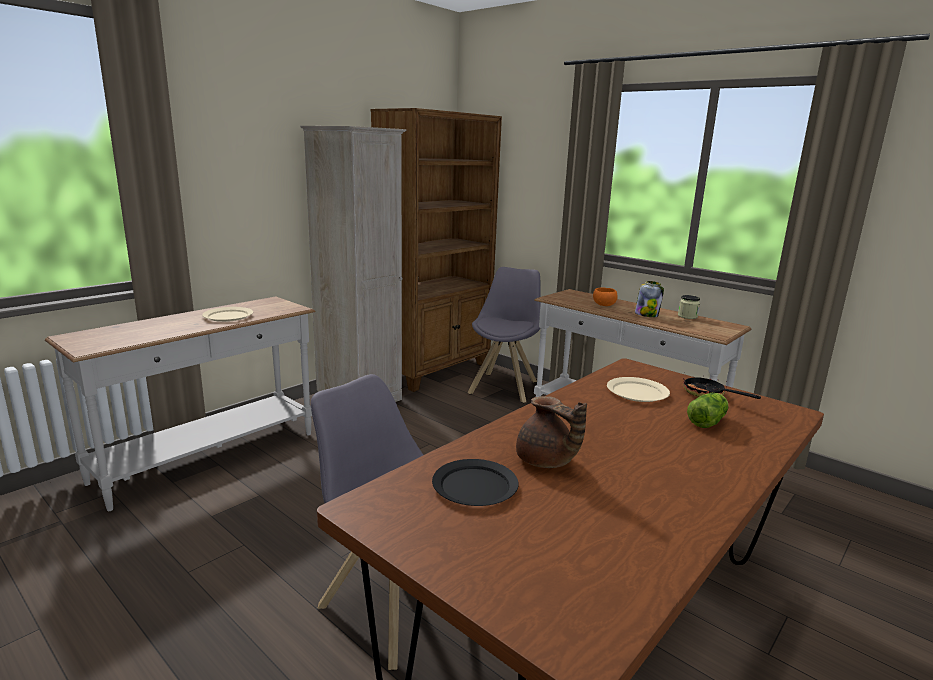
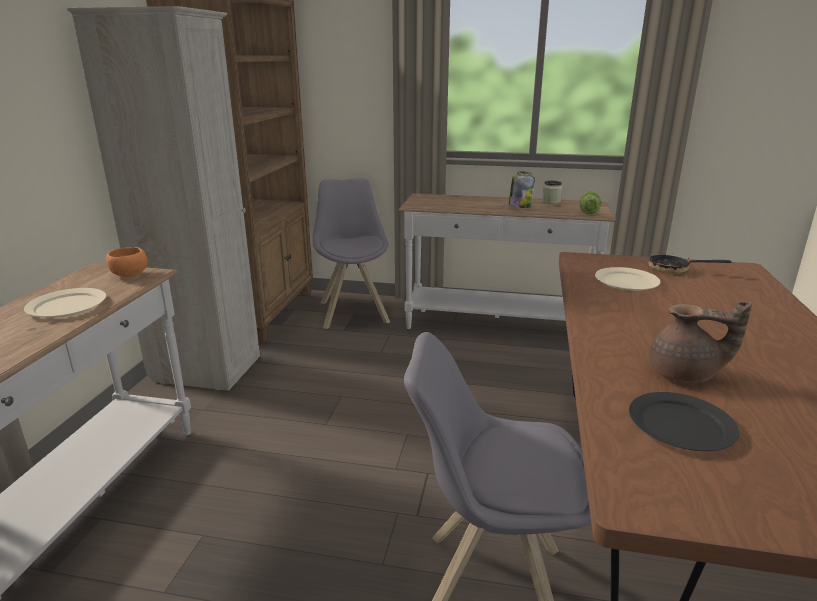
camera: 30 degrees left, 5 degrees up
orange bowl [593,288,618,306] -> orange bowl moved to [106,247,148,277]
lettuce [687,393,728,428] -> lettuce moved to [580,191,601,214]

